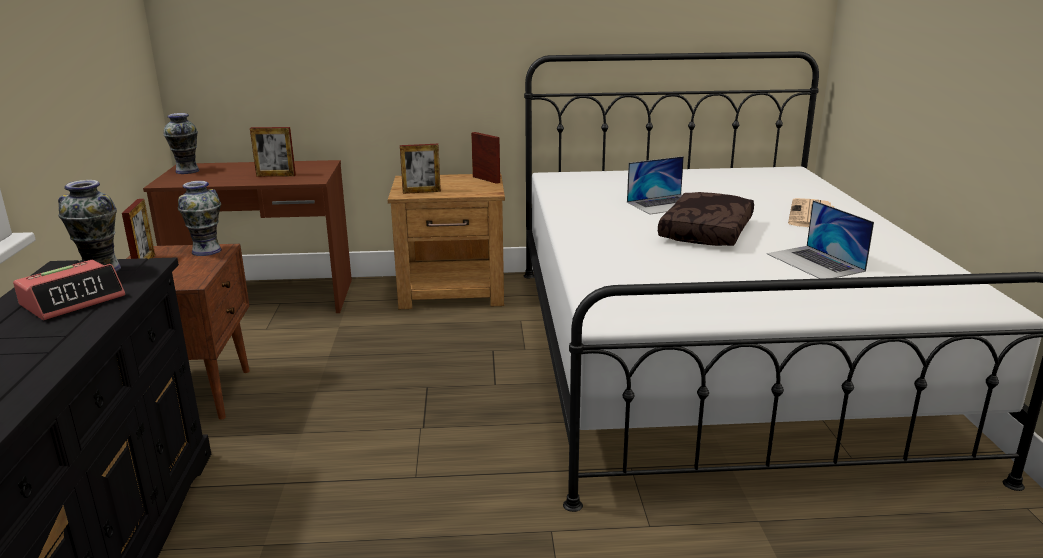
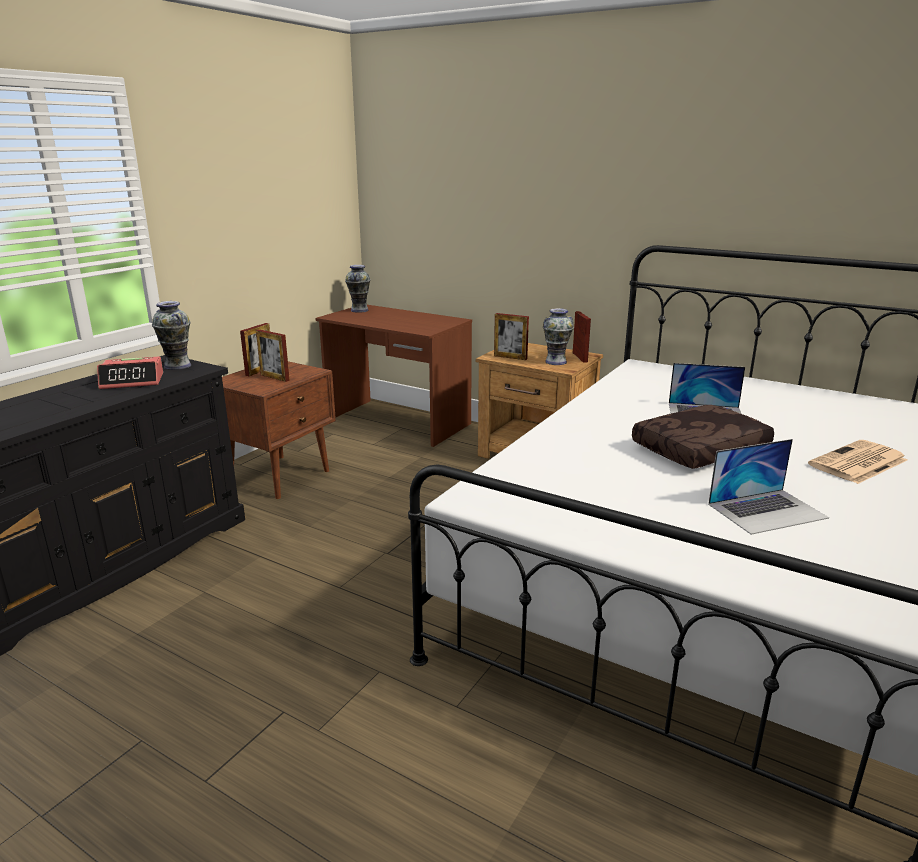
camera: 35 degrees right, 0 degrees up
vase [178,181,222,256] -> vase moved to [543,308,574,365]
picture frame [250,127,296,177] -> picture frame moved to [256,330,290,382]
laptop [767,200,874,279] -> laptop turned 120 degrees counterclockwise [708,439,829,535]

